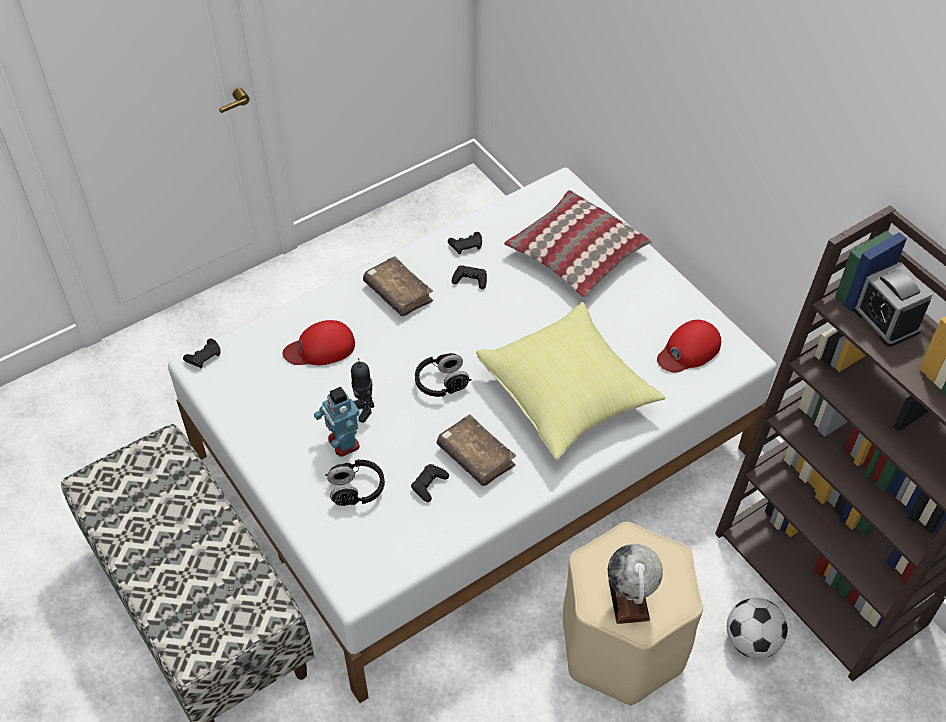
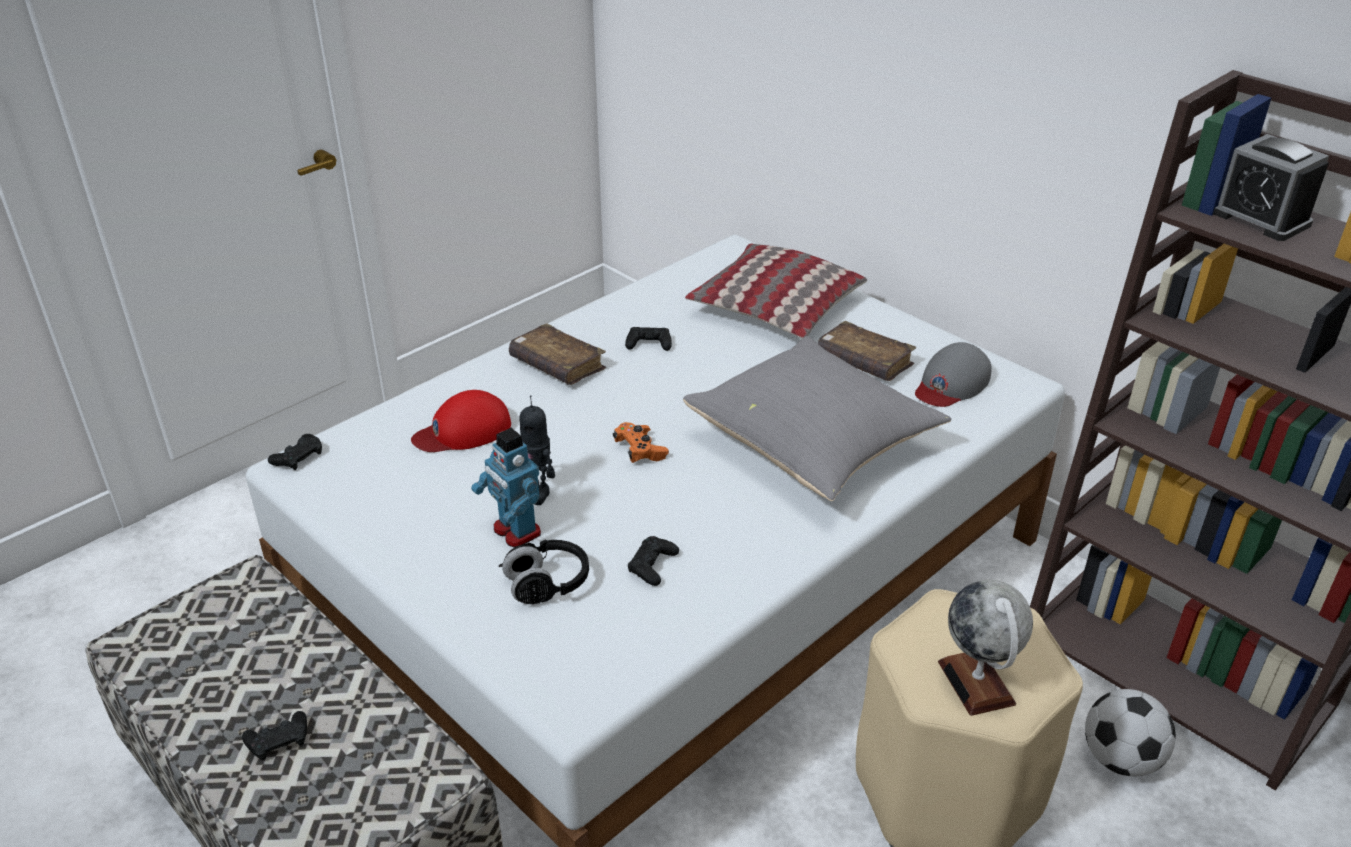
camera: 10 degrees left, 15 degrees down
black headphones [415,353,472,397] -> orange game controller [613,422,669,463]
brown book [437,414,516,486] -> brown book moved to [818,321,916,381]
black game controller [448,232,482,254] -> black game controller moved to [242,711,307,761]
yellow pillow [476,302,665,460] -> grey pillow [683,336,951,501]
red cap [657,320,721,373] -> grey cap [915,342,992,407]

